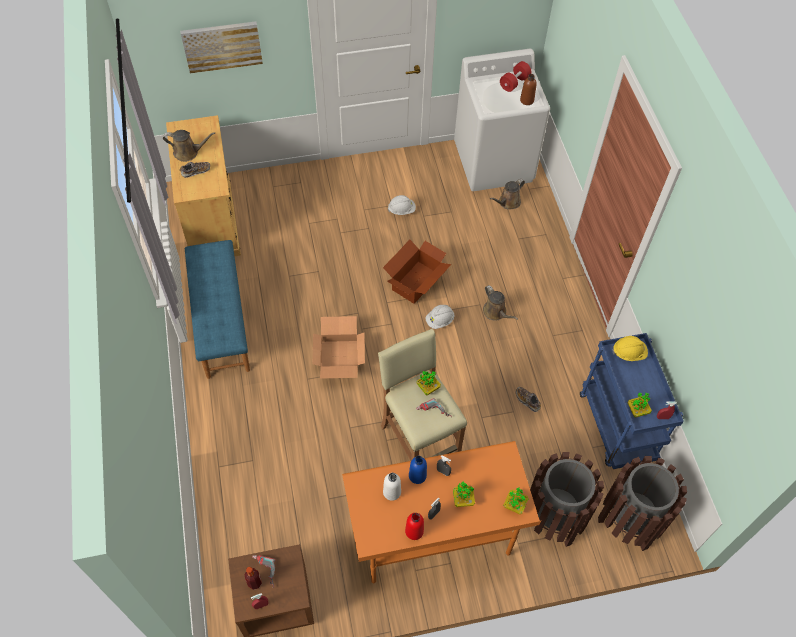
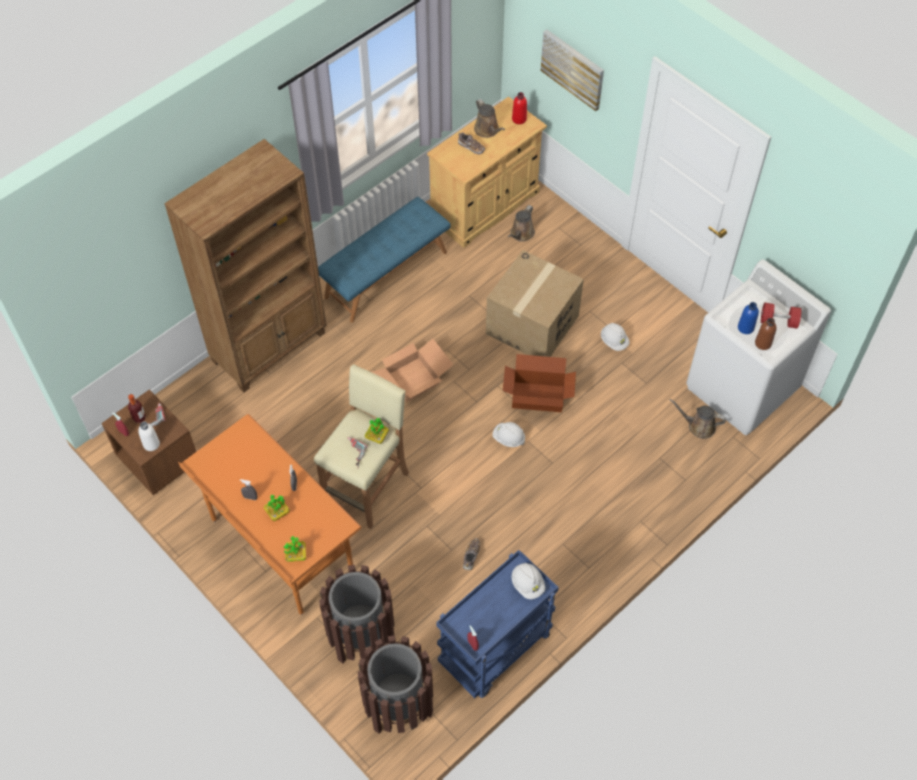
camera: 60 degrees right, 0 degrees up
white bottle [383,473,401,501] -> white bottle moved to [138,421,160,451]
red bottle [405,513,424,540] -> red bottle moved to [512,92,527,124]
blue bottle [409,456,427,484] -> blue bottle moved to [738,302,759,334]
brown watering can [483,285,518,321] -> brown watering can moved to [507,205,535,242]
yellow hard hat [612,336,648,361] -> white hard hat [512,563,546,599]
potted plant [627,393,652,417] -> none
none -> brown bookcase [164,139,327,392]
none -> cardboard box [486,250,584,357]

